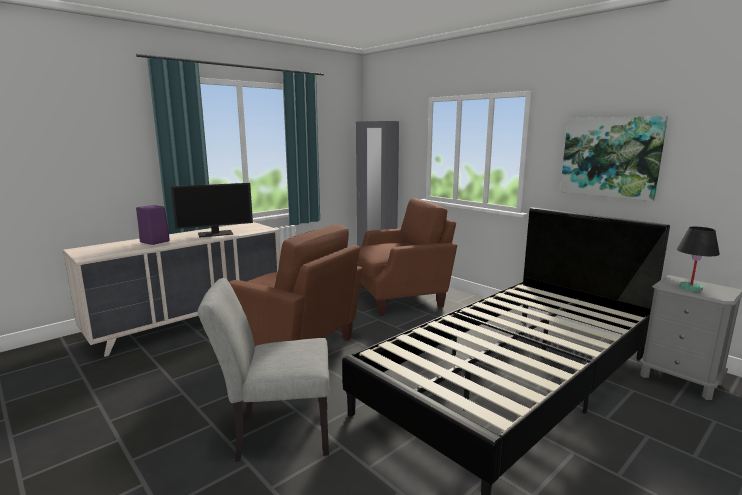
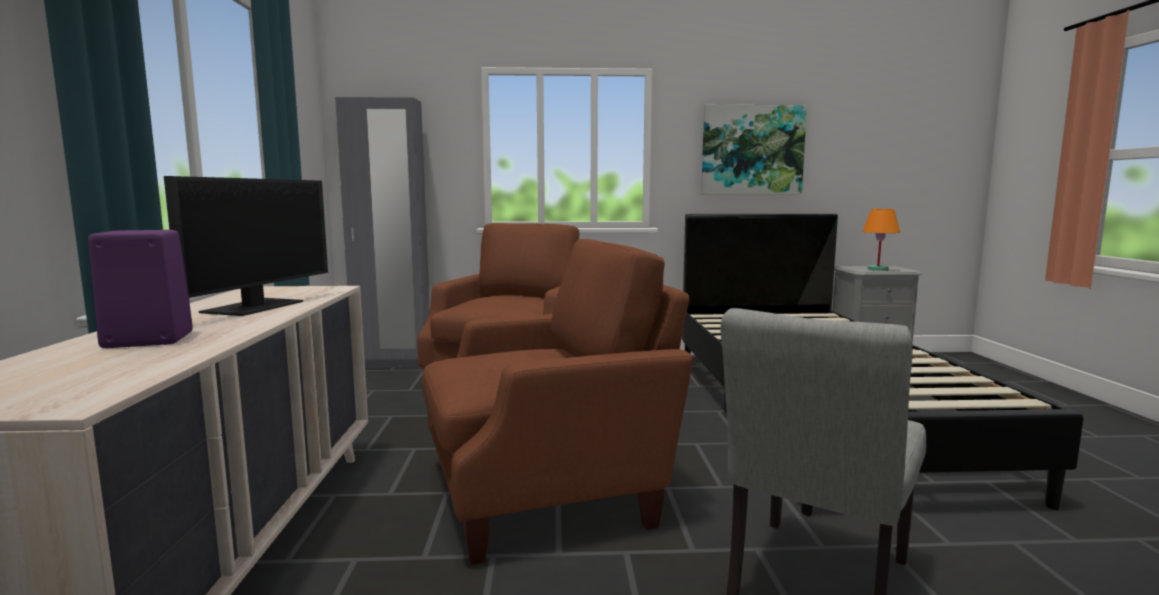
camera: 50 degrees left, 5 degrees down
black table lamp [677,227,720,292] -> orange table lamp [862,209,900,271]

